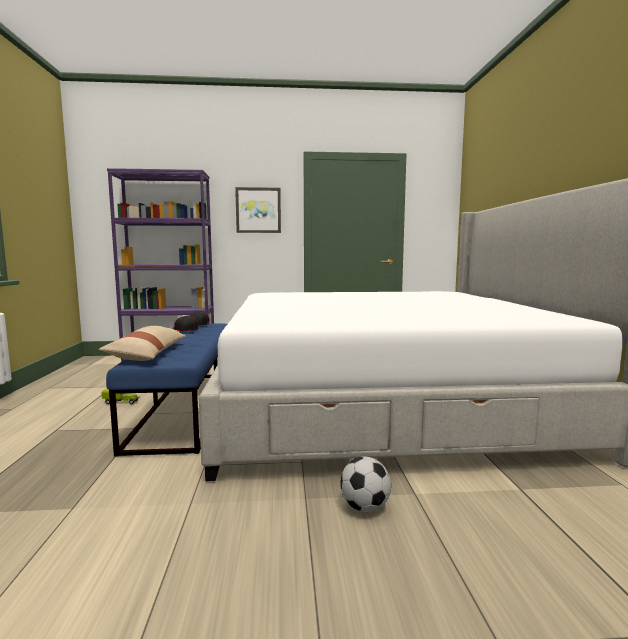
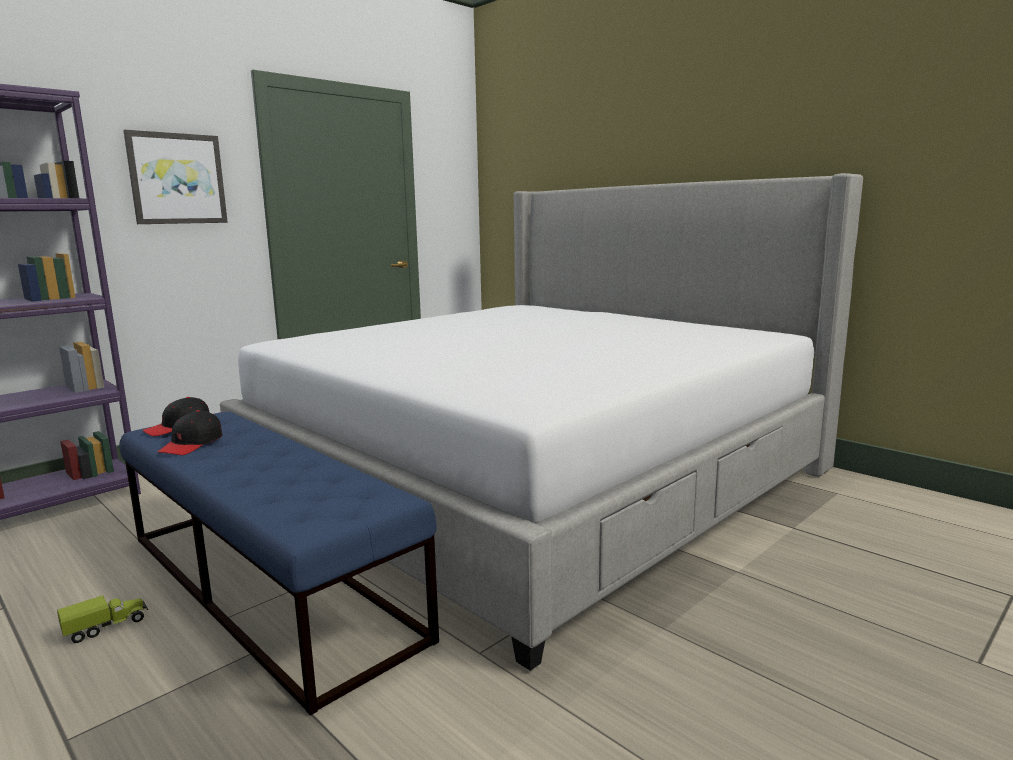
camera: 40 degrees left, 5 degrees up
beige pillow [99,326,186,361] -> none
football [340,456,391,512] -> none

